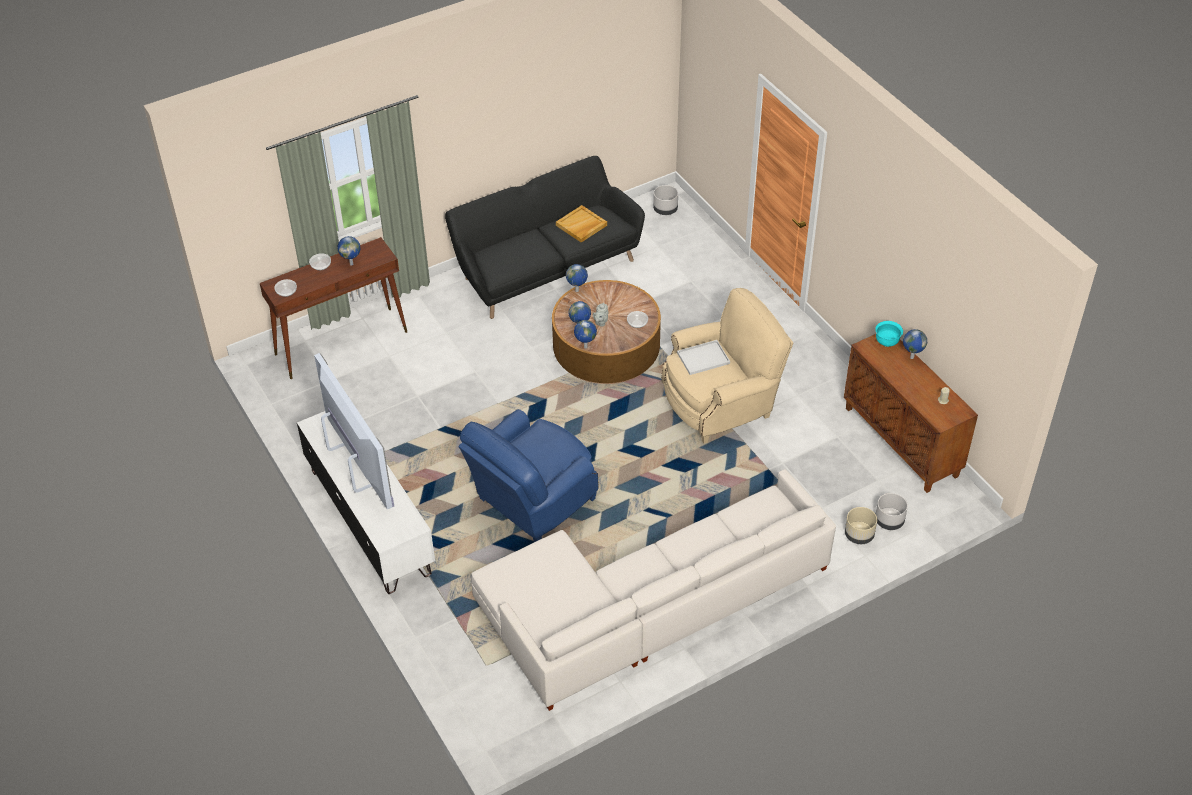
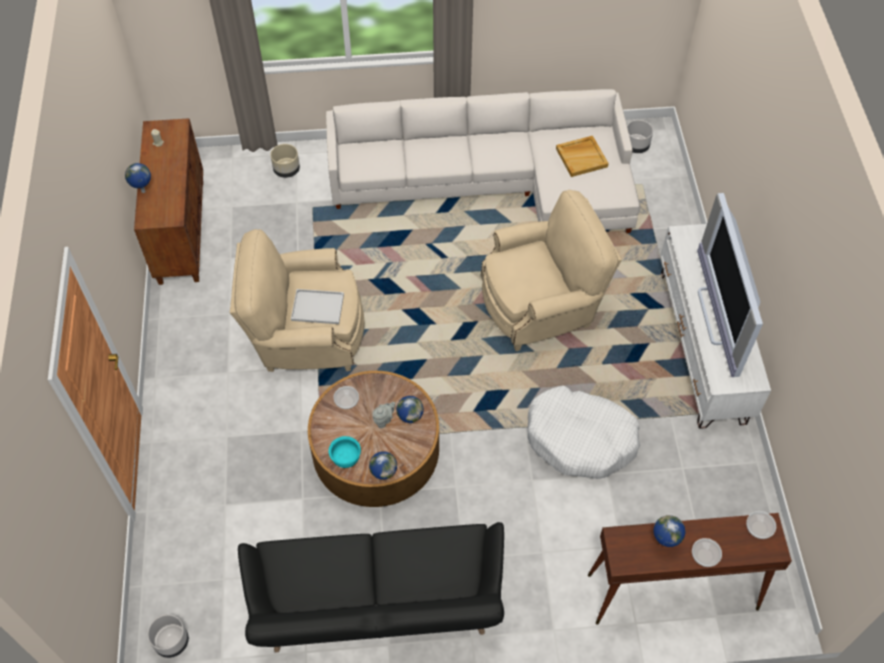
camera: 155 degrees left, 10 degrees up
blue armchair [458,409,599,542] -> beige armchair [481,190,622,351]
beige tray [556,205,607,243] -> beige tray moved to [556,136,609,177]
globe [574,320,597,348] -> none
turquoise bowl [875,321,903,347] -> turquoise bowl moved to [329,436,361,468]
grey planter [876,493,908,530] -> grey planter moved to [627,120,653,153]
none -> white dog bed [527,386,640,479]

